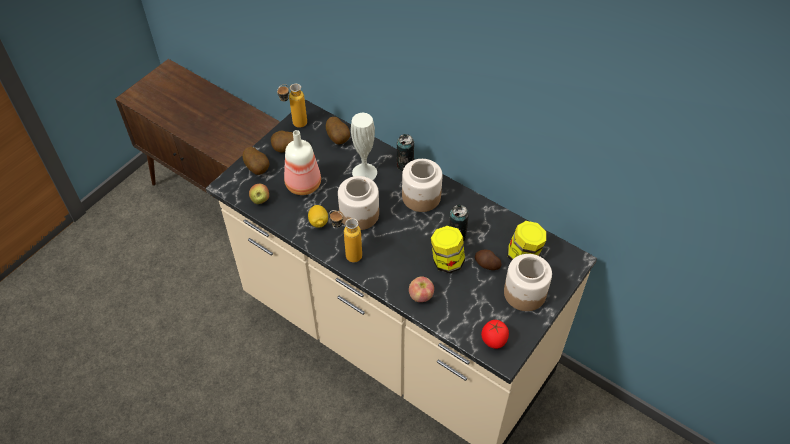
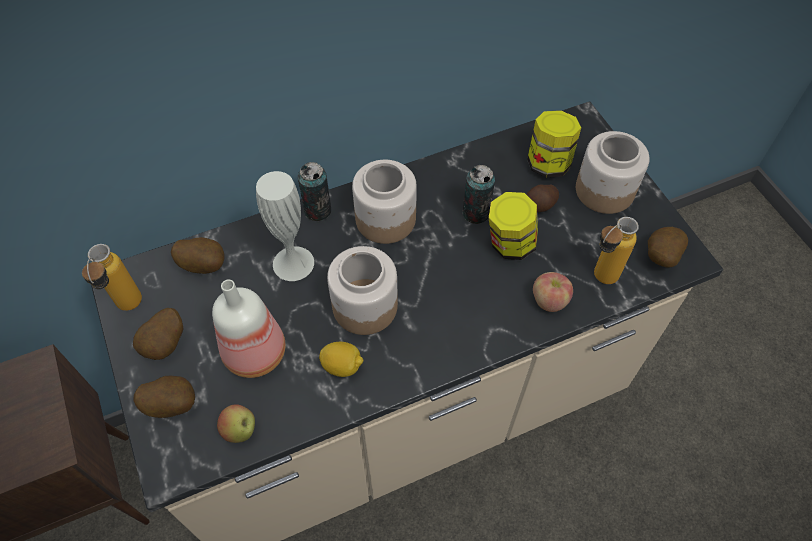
camera: 60 degrees left, 5 degrees up
bottle [330,210,362,263] -> bottle moved to [594,217,639,284]
tomato [481,320,509,349] -> potato [648,227,688,267]

